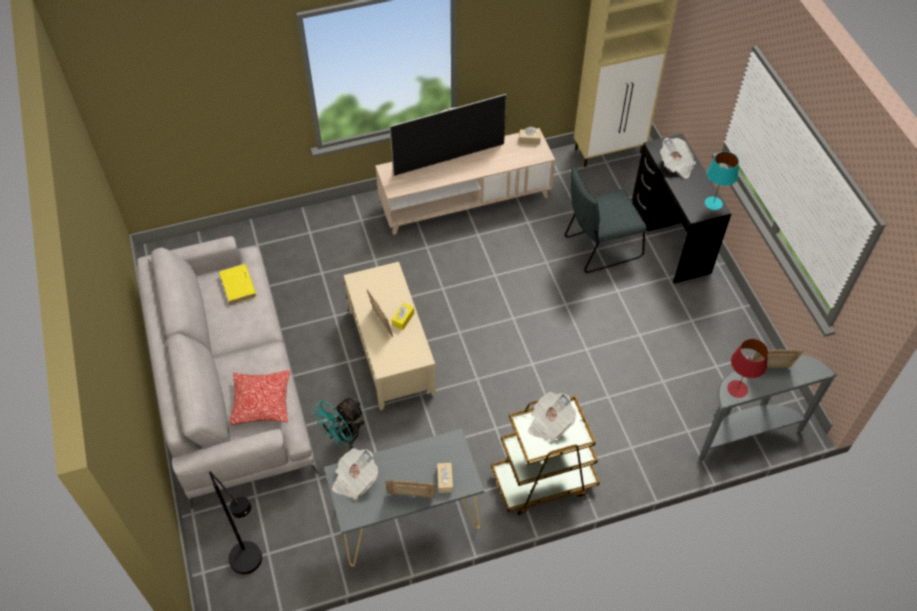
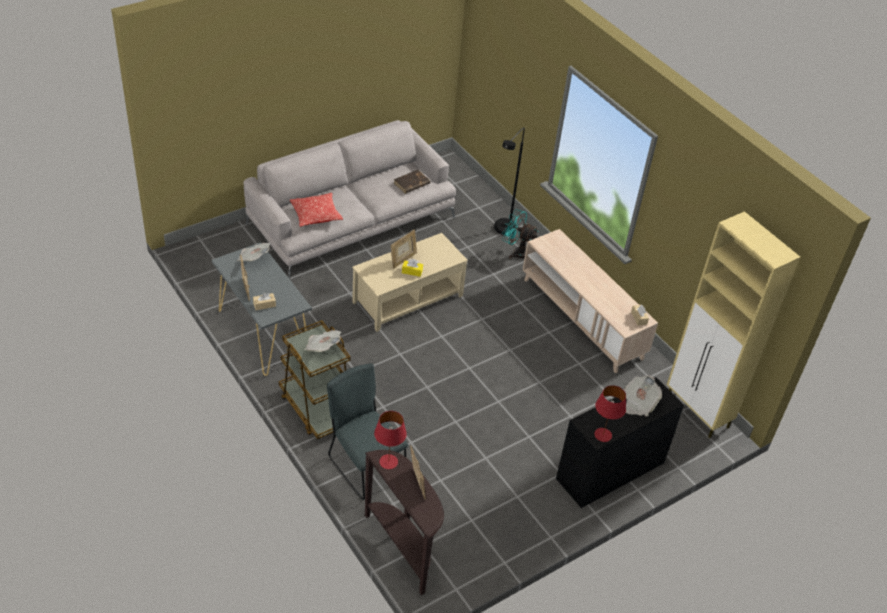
camera: 70 degrees right, 10 degrees down
black floor lamp [209,471,262,574] -> black floor lamp moved to [494,127,525,235]
yellow book [219,264,256,305] -> brown book [394,170,430,194]
turquoise fan [313,398,364,450] -> turquoise fan moved to [502,210,539,259]
television [390,94,507,176] -> none
grey chair [565,166,647,273] -> grey chair moved to [327,363,408,500]
grey console table [699,355,837,462] -> brown console table [365,450,444,595]
turquoise table lamp [705,151,739,210] -> red table lamp [594,385,626,442]

